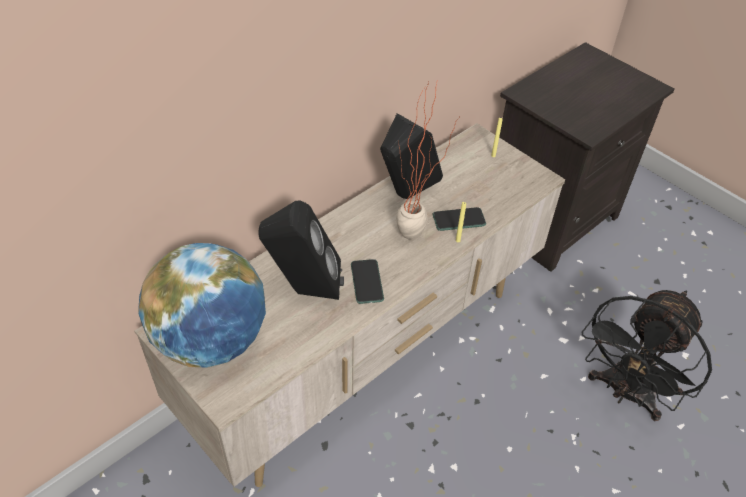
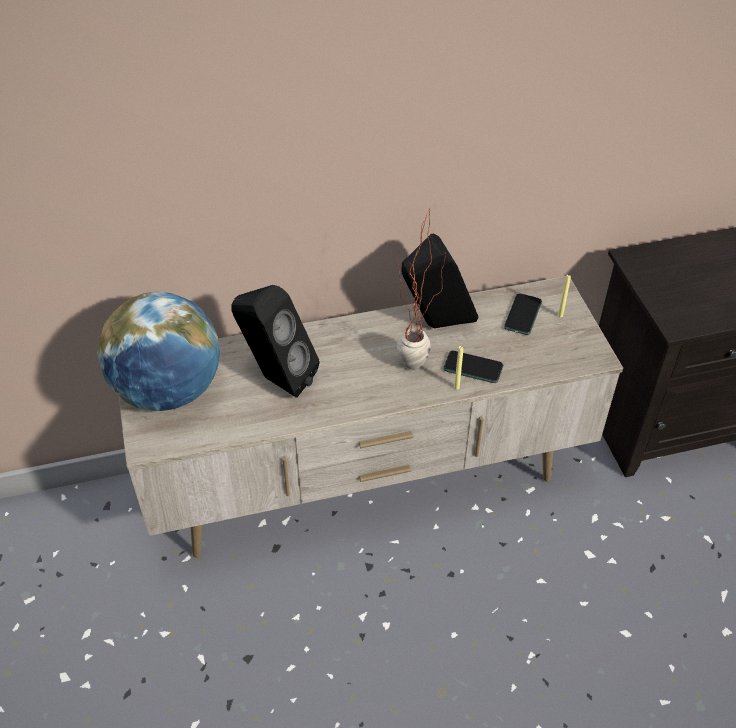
camera: 30 degrees right, 0 degrees up
phone [351,259,384,304] -> phone moved to [504,293,542,335]
black fan [581,290,712,421] -> none

